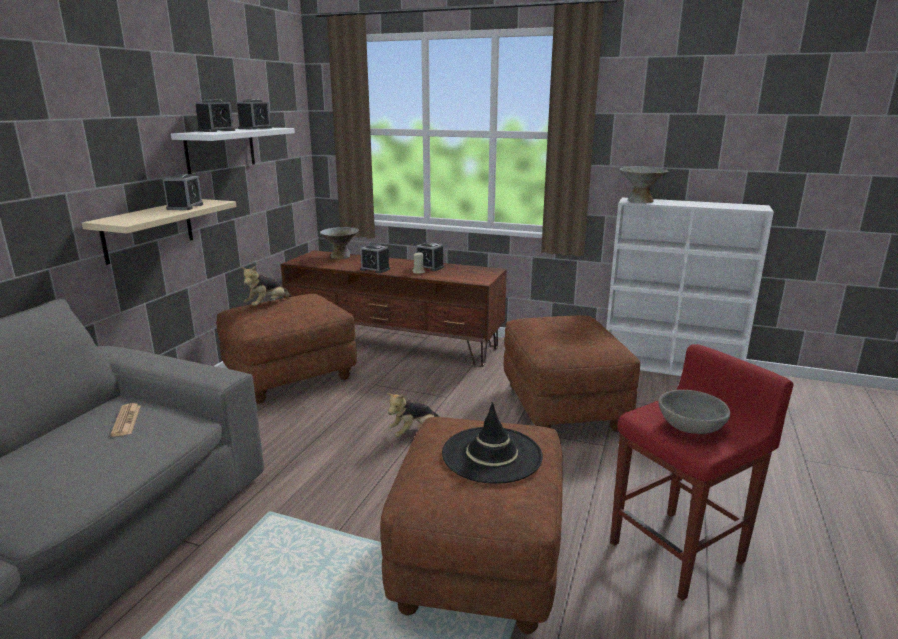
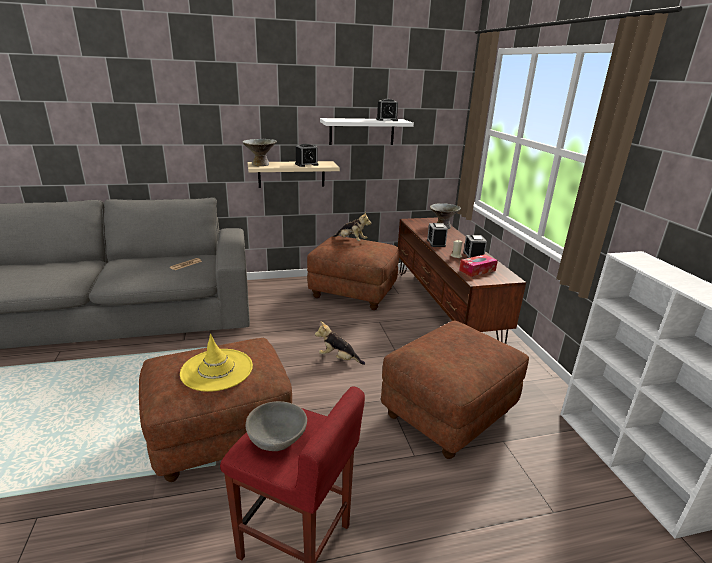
camera: 55 degrees right, 5 degrees up
alarm clock [195,99,235,132] -> none
plush toy [241,266,291,306] -> plush toy turned 150 degrees counterclockwise [333,211,371,241]
black hat [442,402,543,484] -> yellow hat [180,334,253,392]
grey bowl [620,166,668,203] -> grey bowl moved to [243,139,277,166]
none -> tissue box [459,255,498,277]

